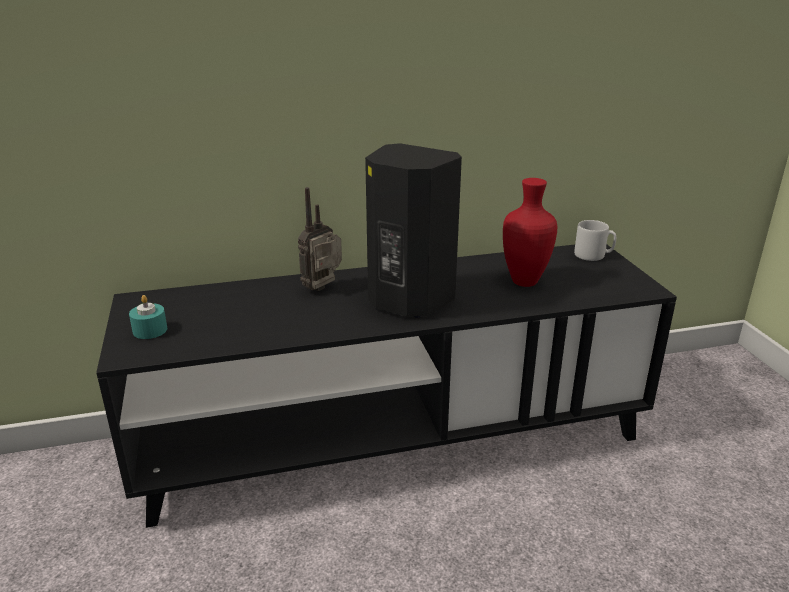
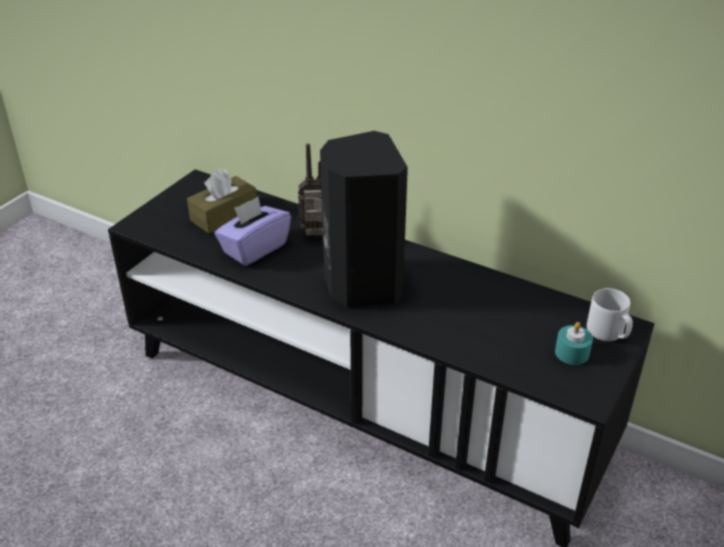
camera: 45 degrees right, 10 degrees up
turquoise candle [129,295,167,339] -> turquoise candle moved to [555,322,593,365]
red vase [503,178,557,287] -> none
none -> brown tissue box [187,168,257,234]
none -> purple tissue box [214,197,291,266]

